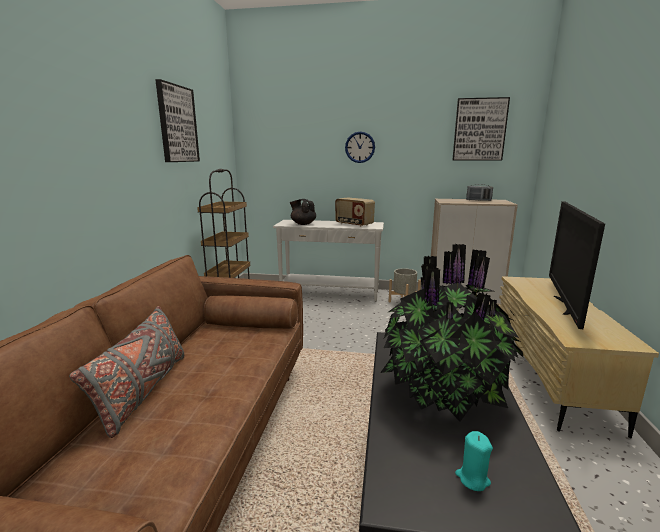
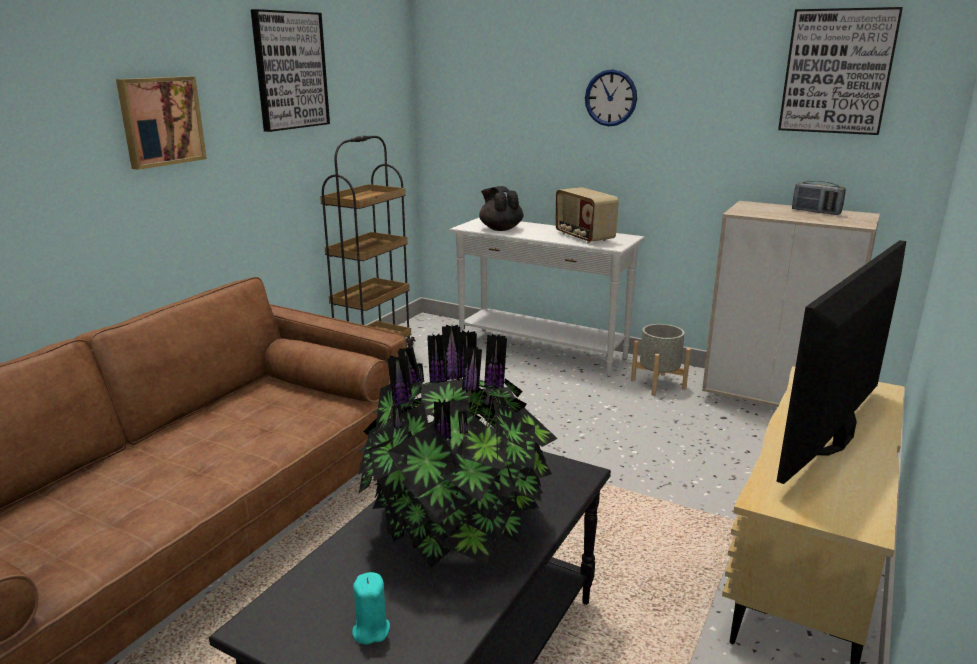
camera: 20 degrees right, 5 degrees up
grey pillow [69,306,185,438] -> none
none -> picture [116,76,207,170]

